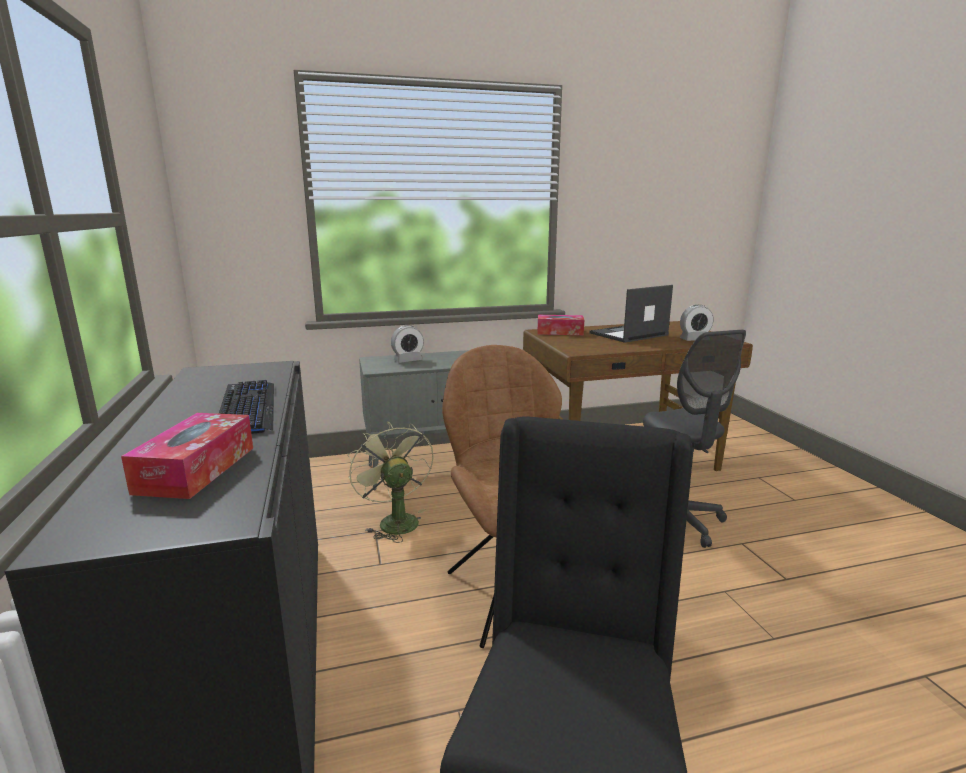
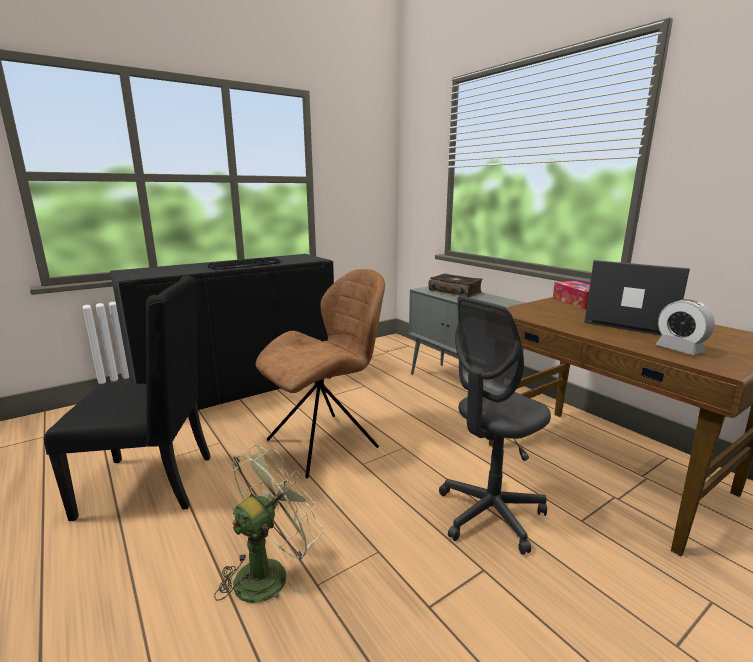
camera: 70 degrees right, 0 degrees up
tissue box [121,413,253,499] -> none
green fan [348,421,434,543] -> green fan moved to [214,445,323,603]
alarm clock [391,325,424,363] -> book [429,274,483,297]

